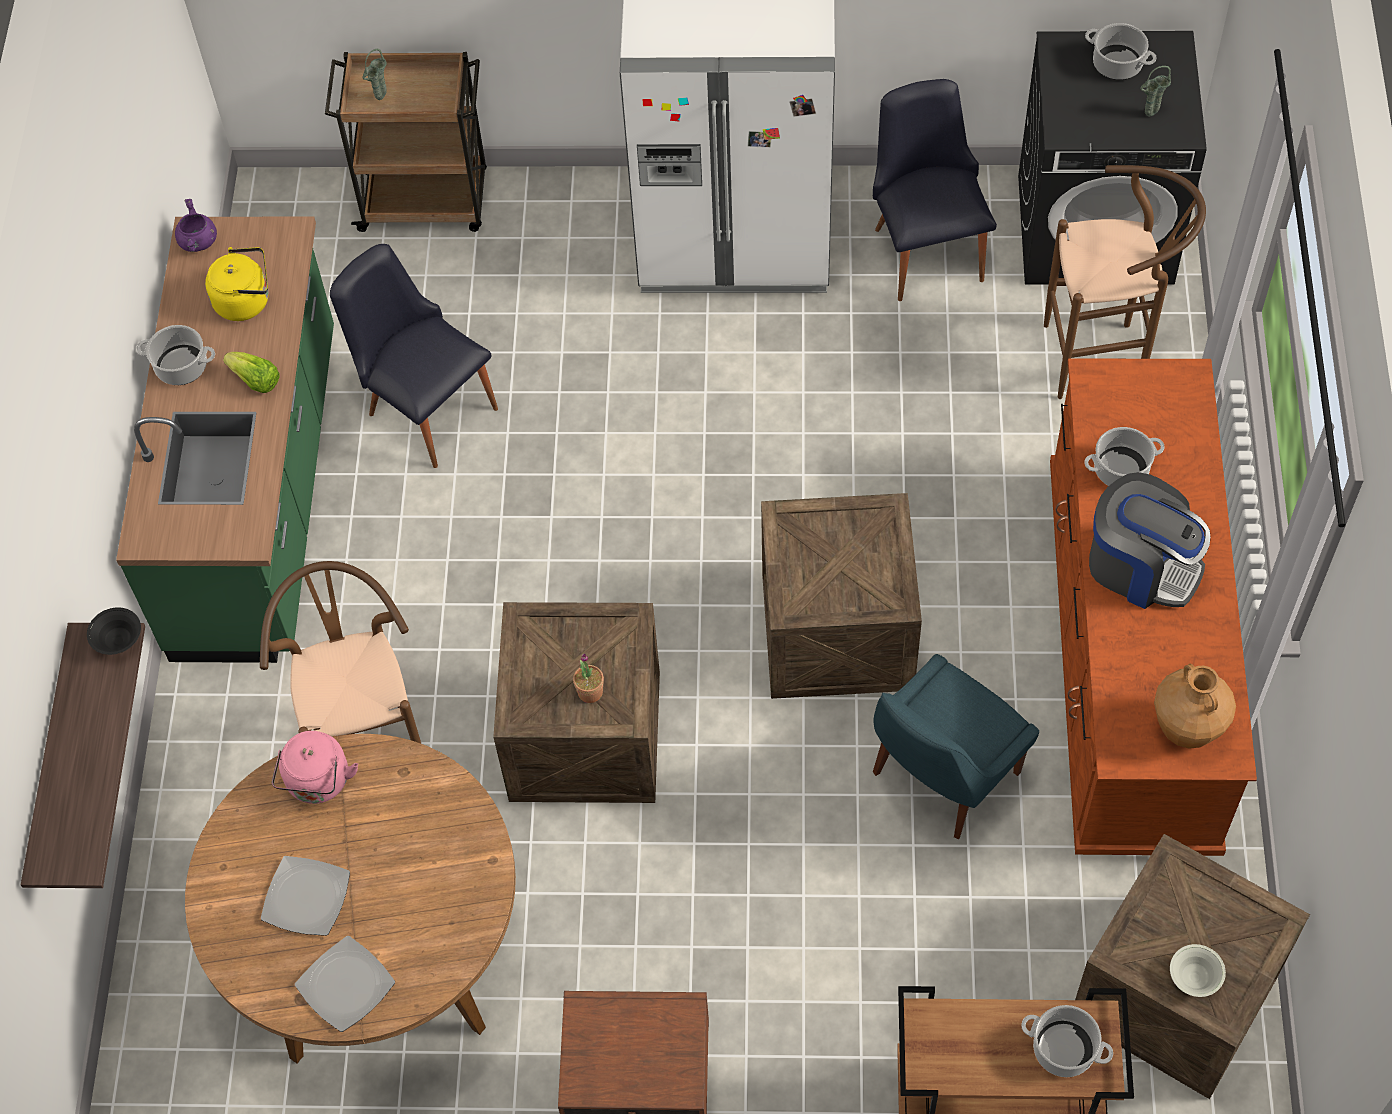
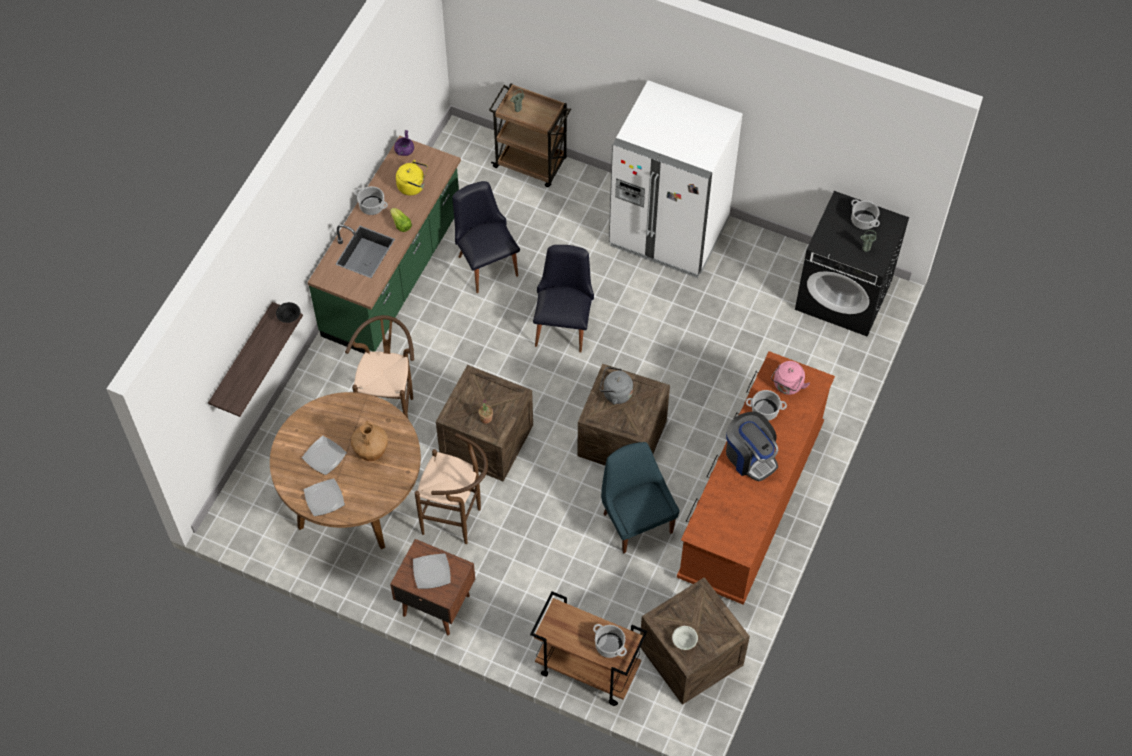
camera: 20 degrees right, 0 degrees up
pink kettle [272,731,358,804] -> pink kettle moved to [771,361,810,395]
black chair [873,79,997,301] -> black chair moved to [533,245,594,353]
blue chair [873,654,1039,839] -> blue chair turned 90 degrees clockwise [601,442,680,553]
brown stool [1044,165,1206,399] -> brown stool moved to [415,433,488,544]
brown vase [1154,664,1236,749] -> brown vase moved to [351,421,388,461]
none -> plate [413,554,451,589]
none -> grey kettle [600,367,633,405]

